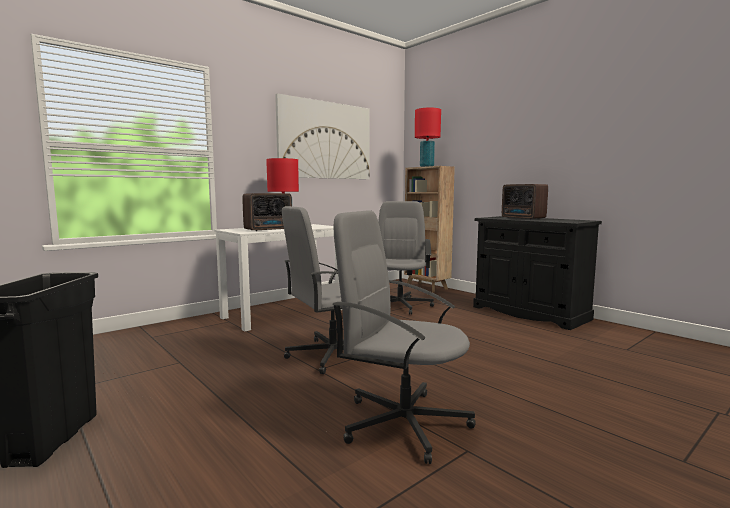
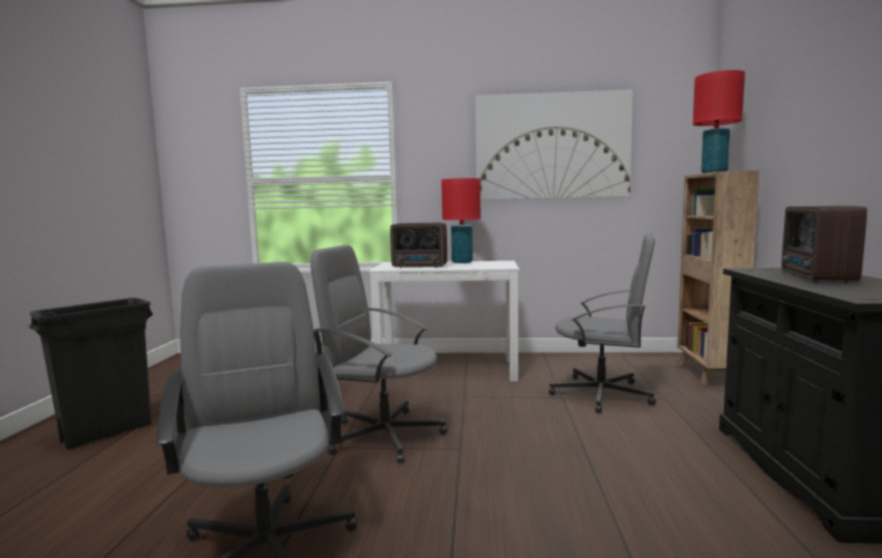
camera: 45 degrees right, 0 degrees up
grey office chair [378,201,434,315] -> grey office chair turned 60 degrees clockwise [549,233,656,413]

